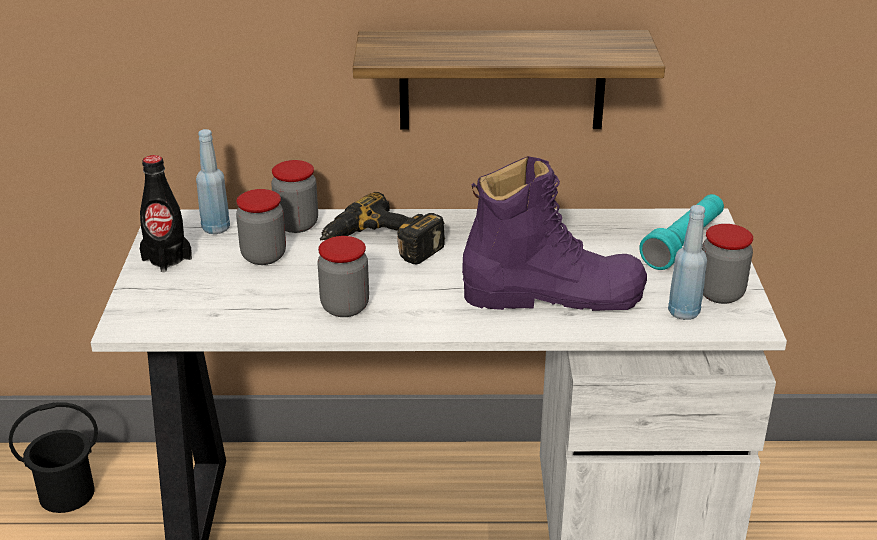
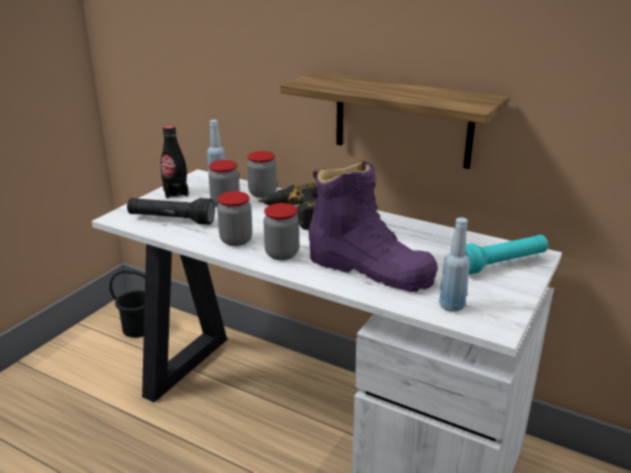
camera: 30 degrees right, 5 degrees down
jar [702,224,753,304] -> jar moved to [264,203,299,260]
none -> black flashlight [127,198,215,225]

